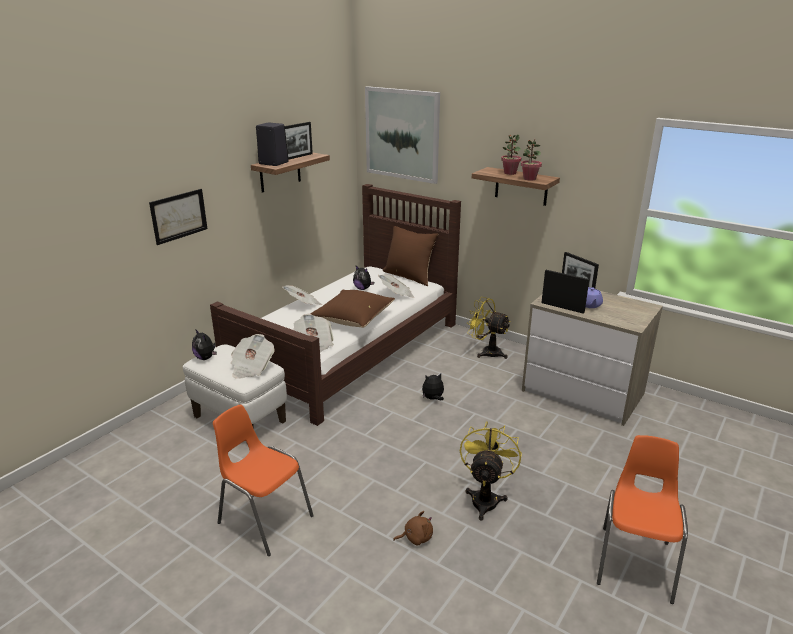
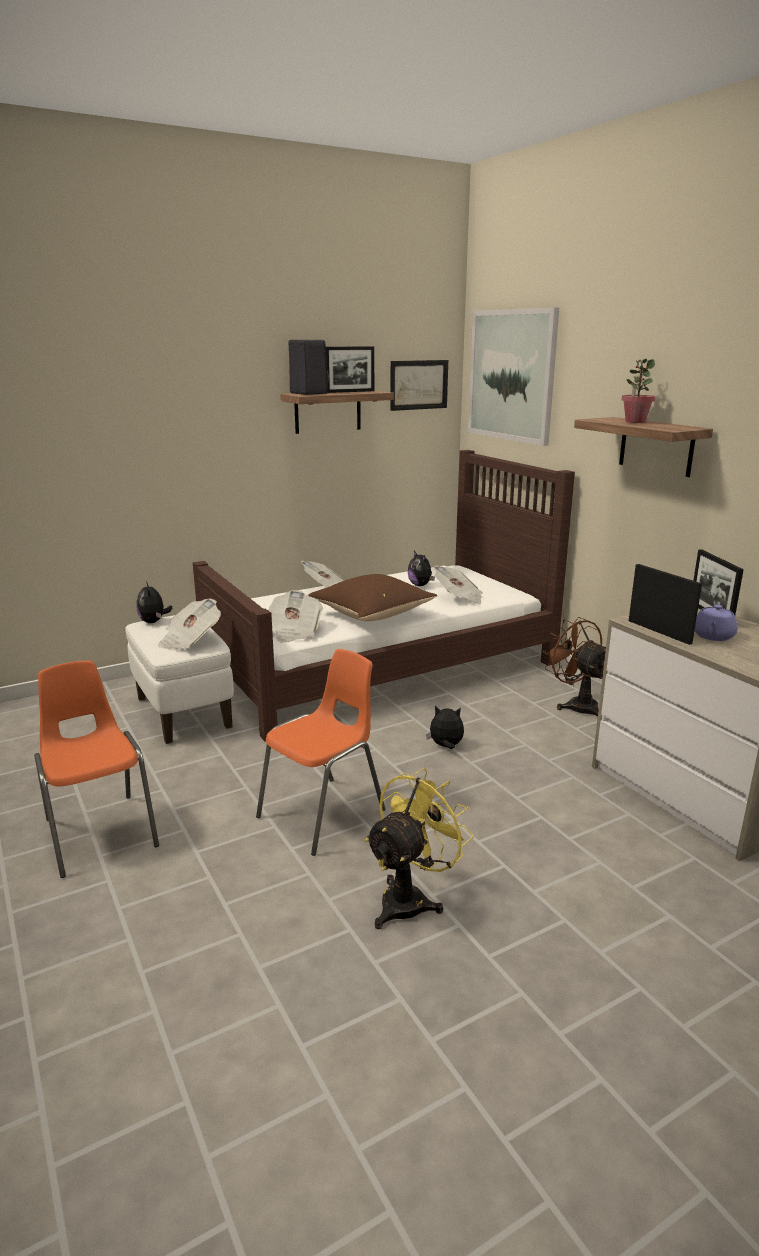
camera: 25 degrees right, 5 degrees down
picture [149,189,207,245] -> picture moved to [390,360,448,411]
brown pillow [383,226,438,286] -> none
brown plush toy [393,511,433,545] -> none
yellow fan [467,297,511,359] -> brown fan [543,617,606,716]
potted plant [521,140,542,181] -> none
orange chair [597,435,688,604] -> orange chair moved to [256,649,385,856]

